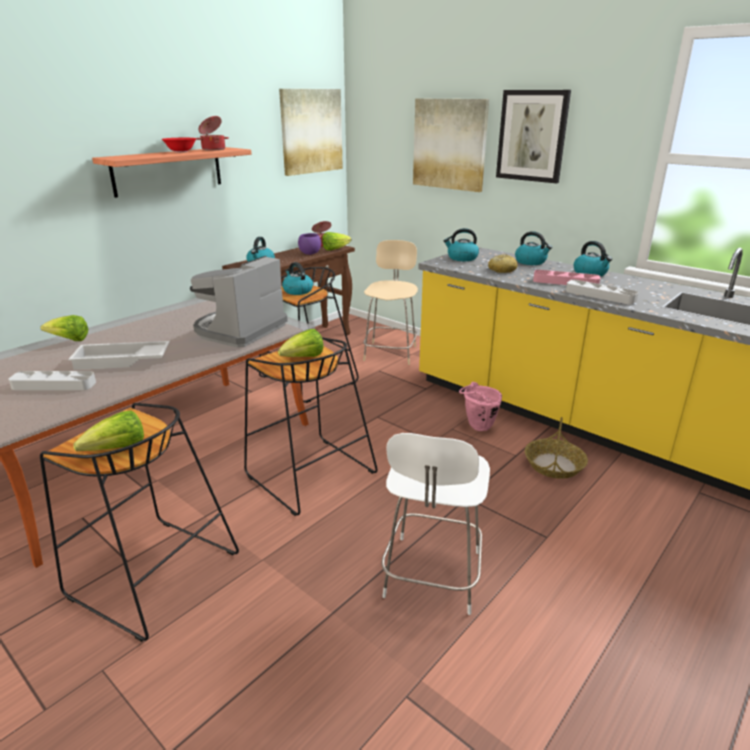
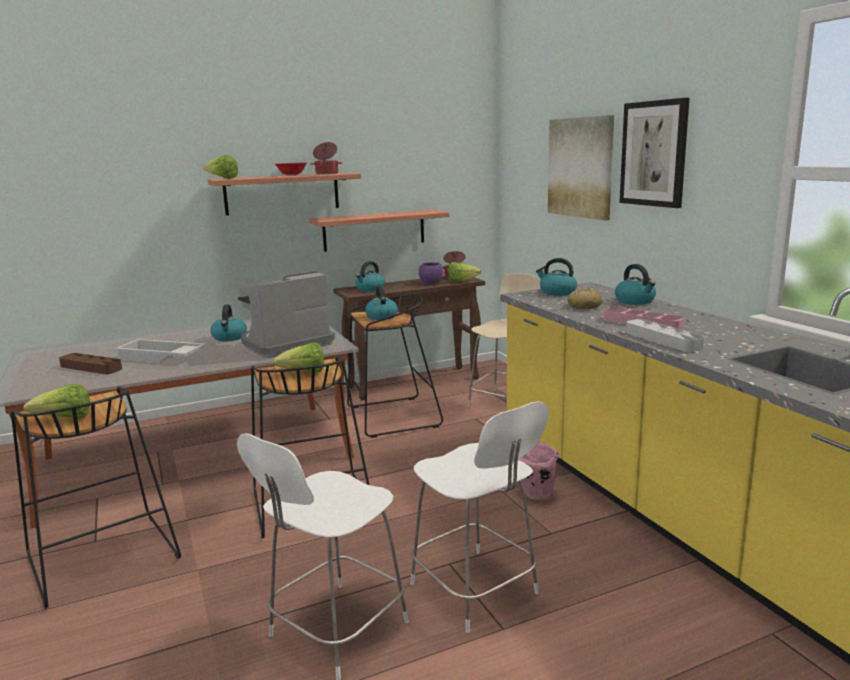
camera: 25 degrees right, 10 degrees down
grey tray [9,371,96,390] -> brown tray [59,353,122,374]
lettuce [40,315,88,341] -> lettuce moved to [203,155,238,179]
picture [279,89,343,176] -> none
basket [525,417,588,479] -> none
kettle [573,241,612,277] -> kettle moved to [210,305,247,341]
none -> shelf [309,210,449,252]
none -> white chair [410,401,549,633]

